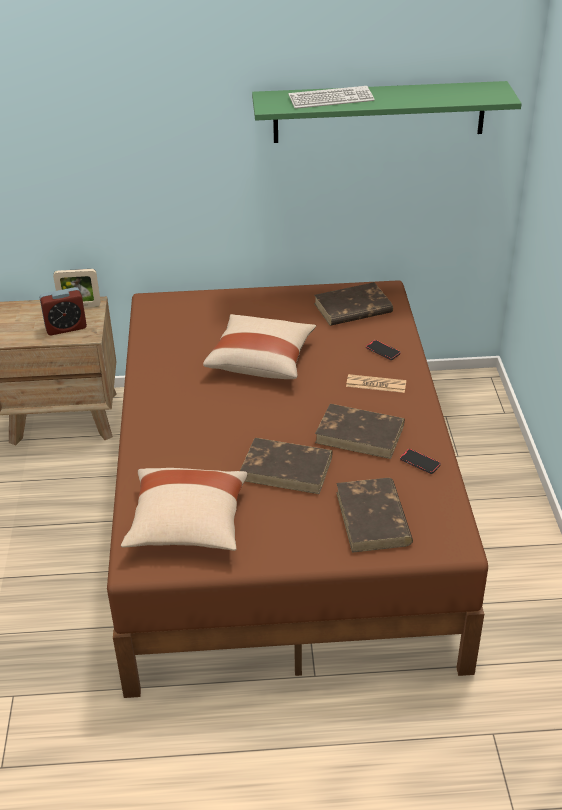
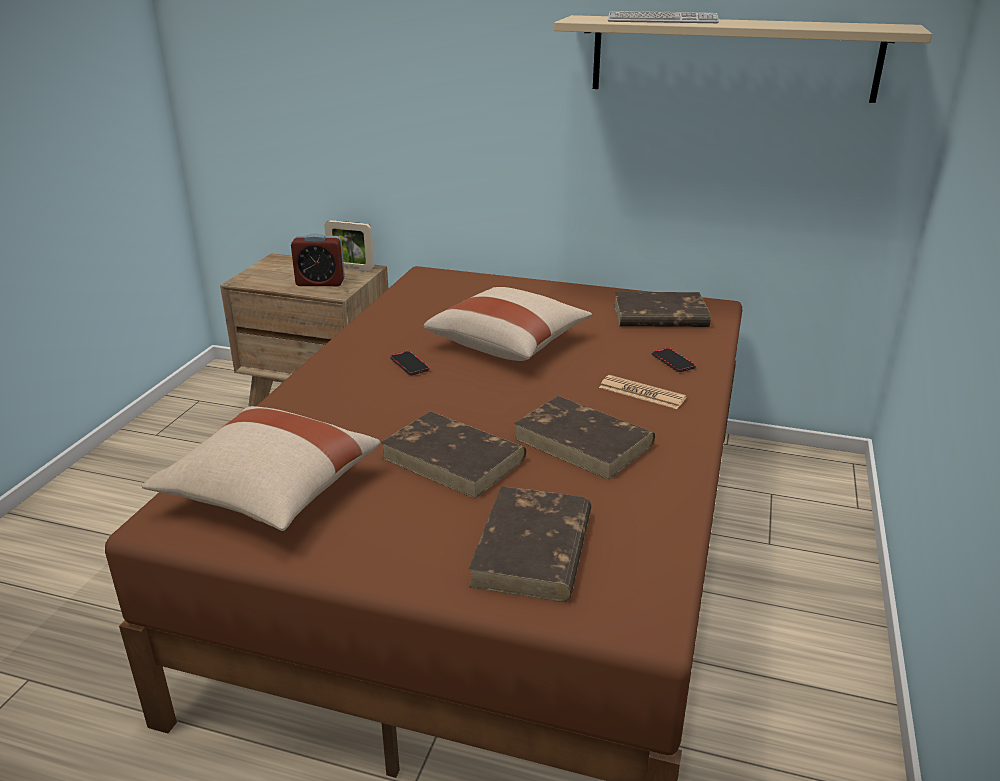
camera: 20 degrees right, 10 degrees down
green shelf [252,81,522,143] -> beige shelf [554,15,932,103]
phone [400,449,441,474] -> phone moved to [390,351,429,375]

